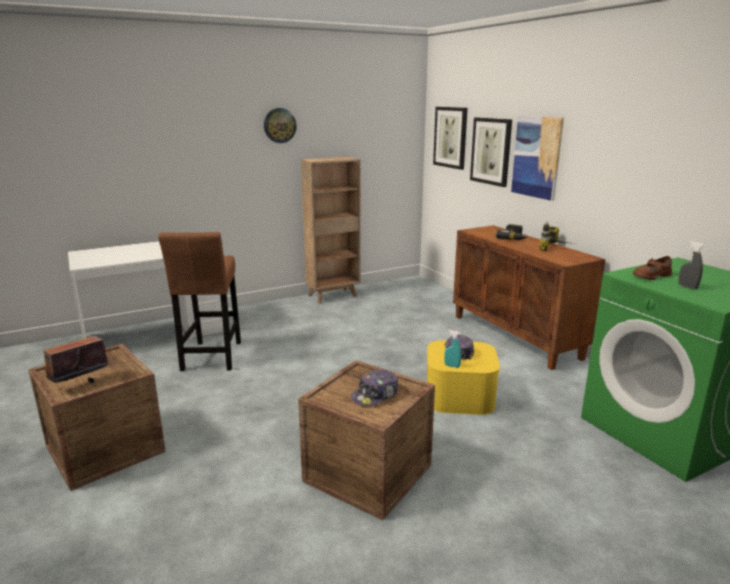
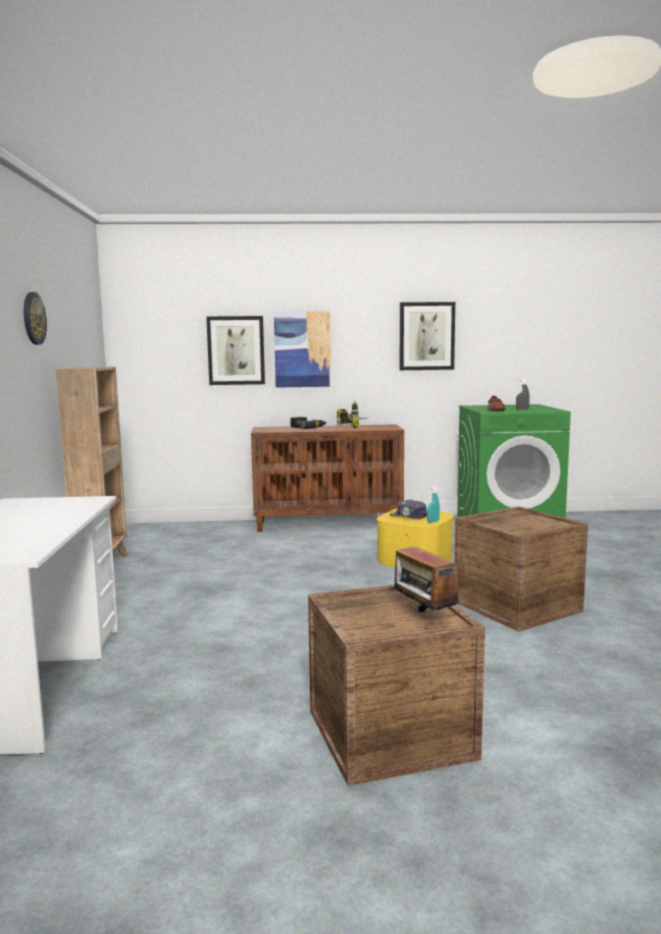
camera: 65 degrees left, 10 degrees down
brown stool [158,232,241,371] -> none
cap [351,369,398,407] -> none
picture [433,107,468,170] -> picture moved to [400,302,455,370]

